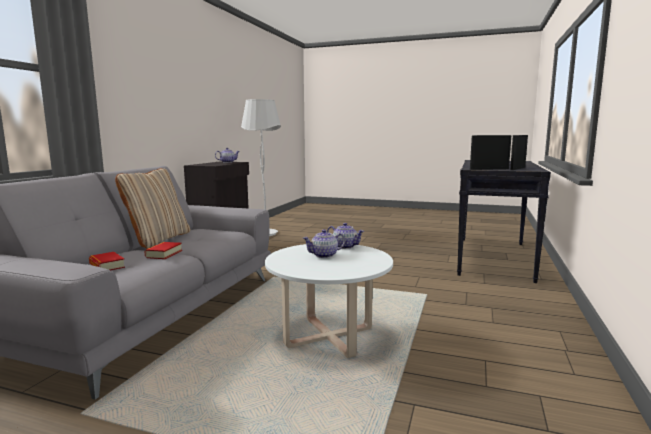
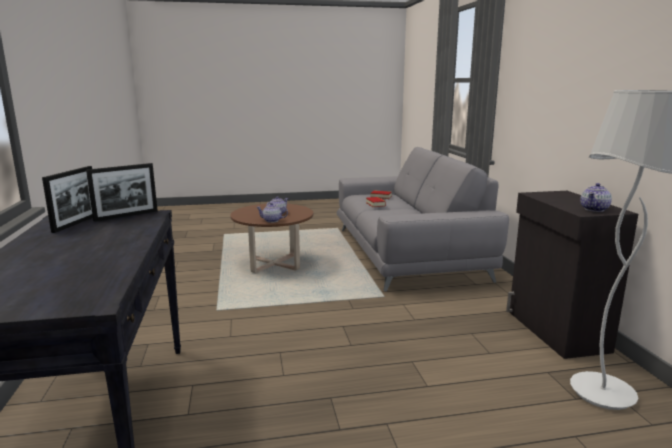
camera: 150 degrees right, 5 degrees up
beige pillow [115,168,191,249] -> none
white coffee table [265,244,393,358] -> brown coffee table [230,204,313,273]

